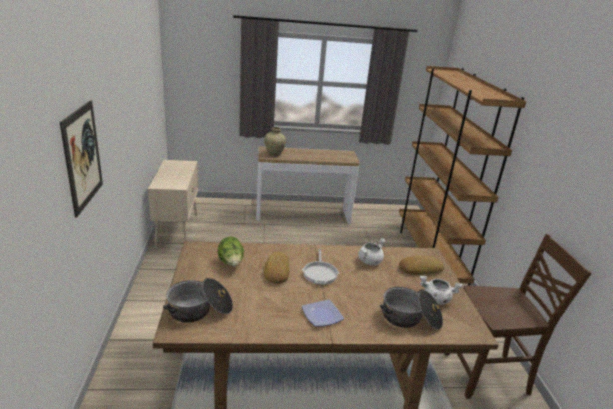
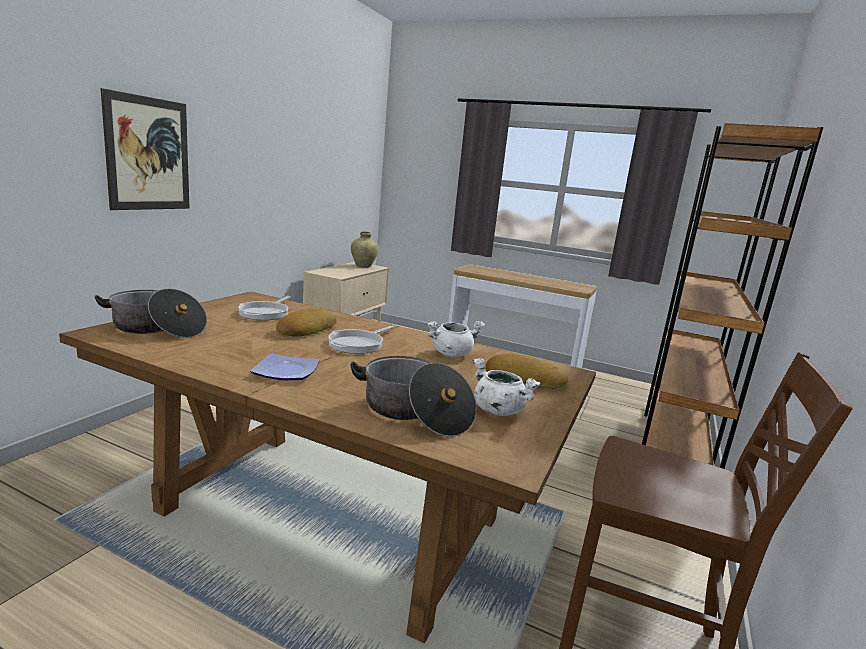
camera: 30 degrees right, 10 degrees down
lettuce [217,237,244,267] -> frying pan [238,296,290,320]
beige vase [264,127,286,156] -> beige vase moved to [351,231,378,268]

